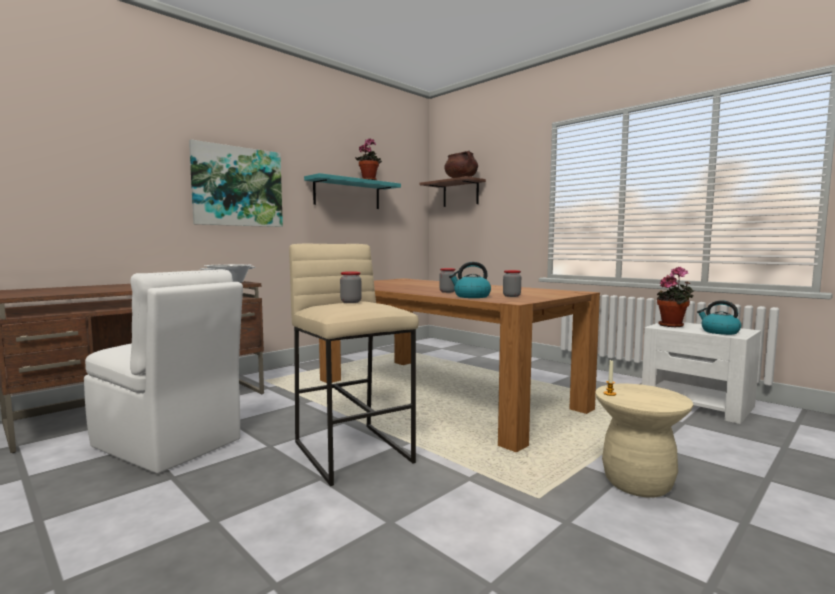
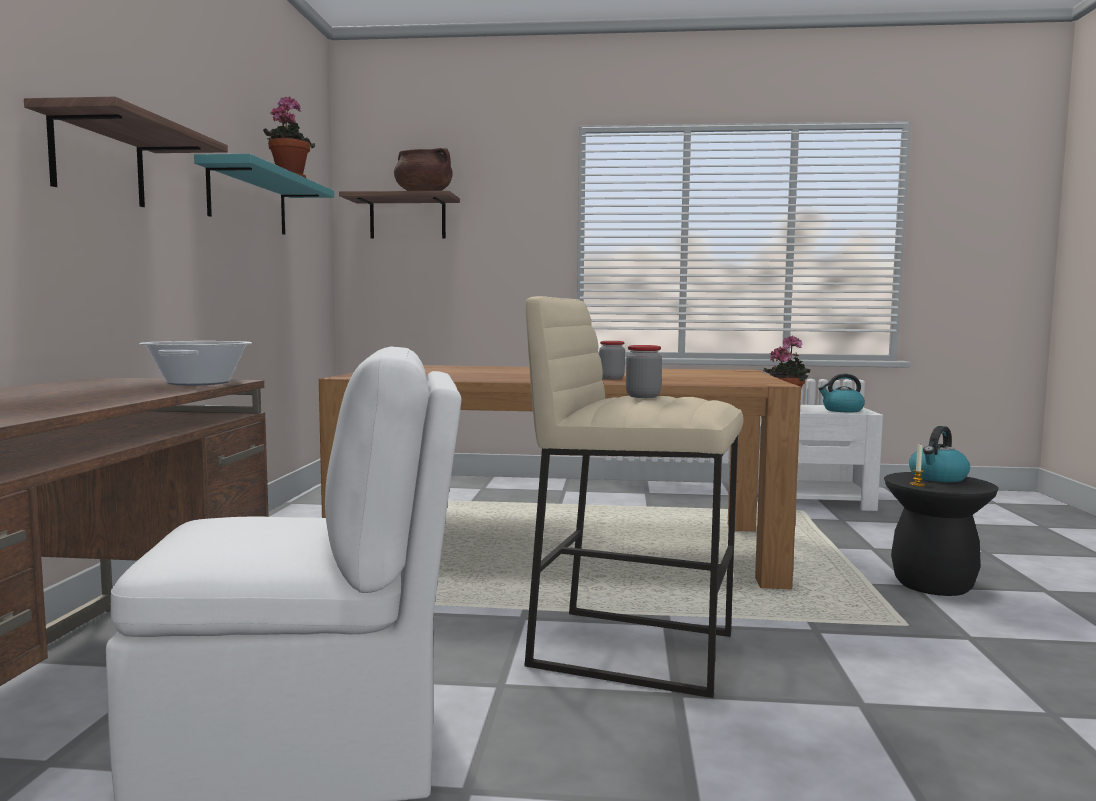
camera: 40 degrees left, 0 degrees up
picture [189,140,283,227] -> shelf [24,96,228,207]
kettle [449,262,491,298] -> kettle moved to [909,426,970,482]
jar [503,270,521,297] -> none
beige stool [595,384,693,498] -> black stool [884,472,999,596]

